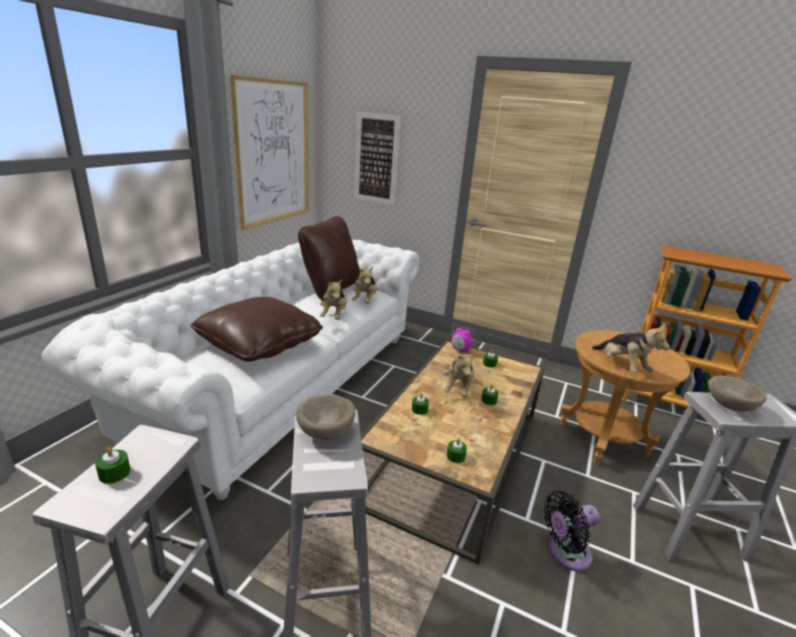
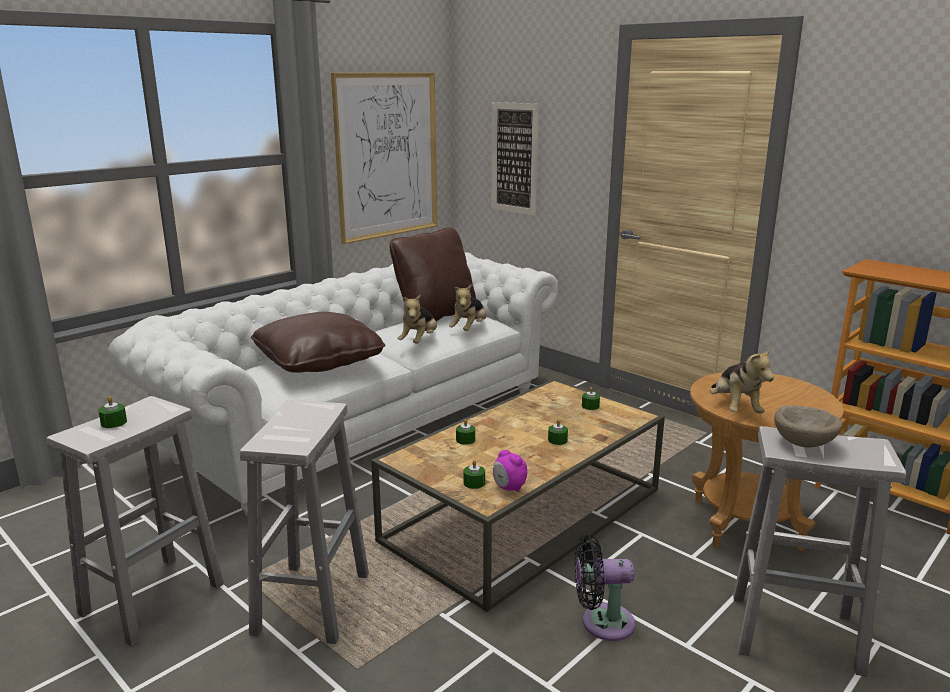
camera: 20 degrees right, 5 degrees down
beige bowl [296,394,356,440] -> none
plush toy [443,352,476,398] -> none
alarm clock [452,328,473,352] -> alarm clock moved to [493,450,527,492]

